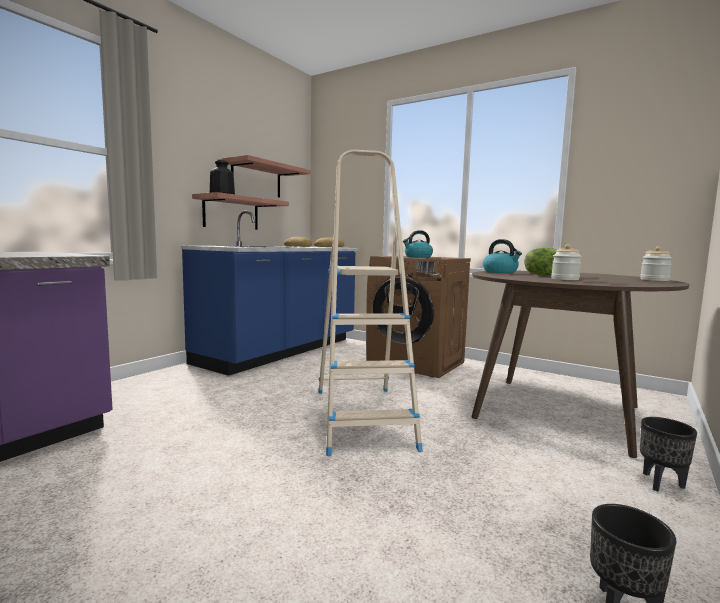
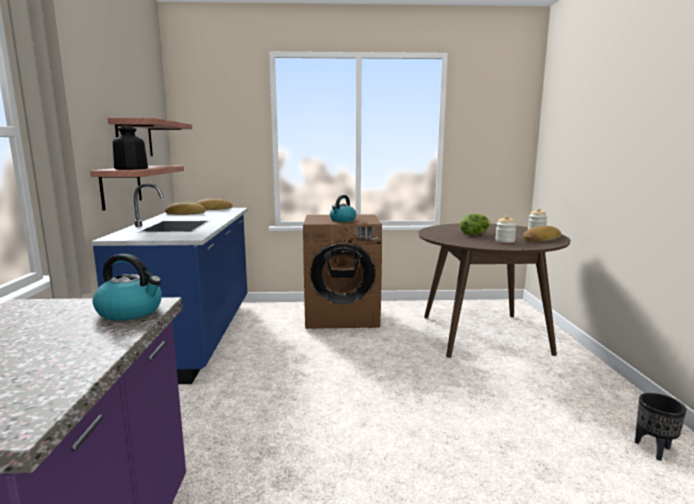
camera: 35 degrees left, 5 degrees up
beige step ladder [318,150,423,456] -> none
kettle [483,239,522,273] -> kettle moved to [93,254,162,321]
black planter [640,417,697,492] -> none
none -> bread [523,226,561,241]

